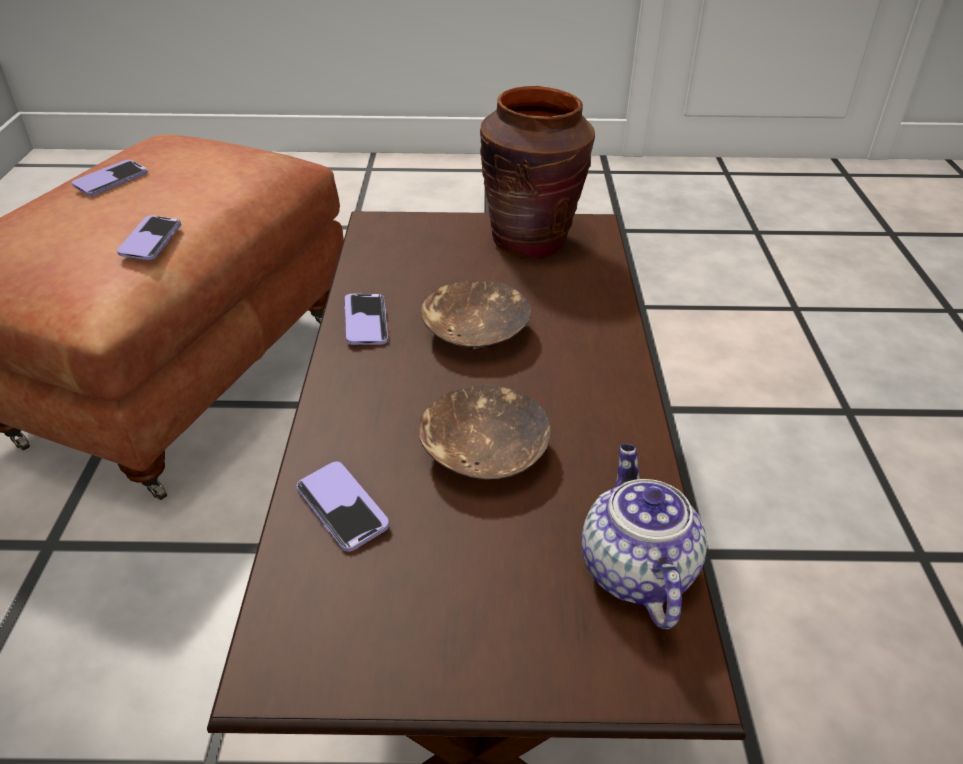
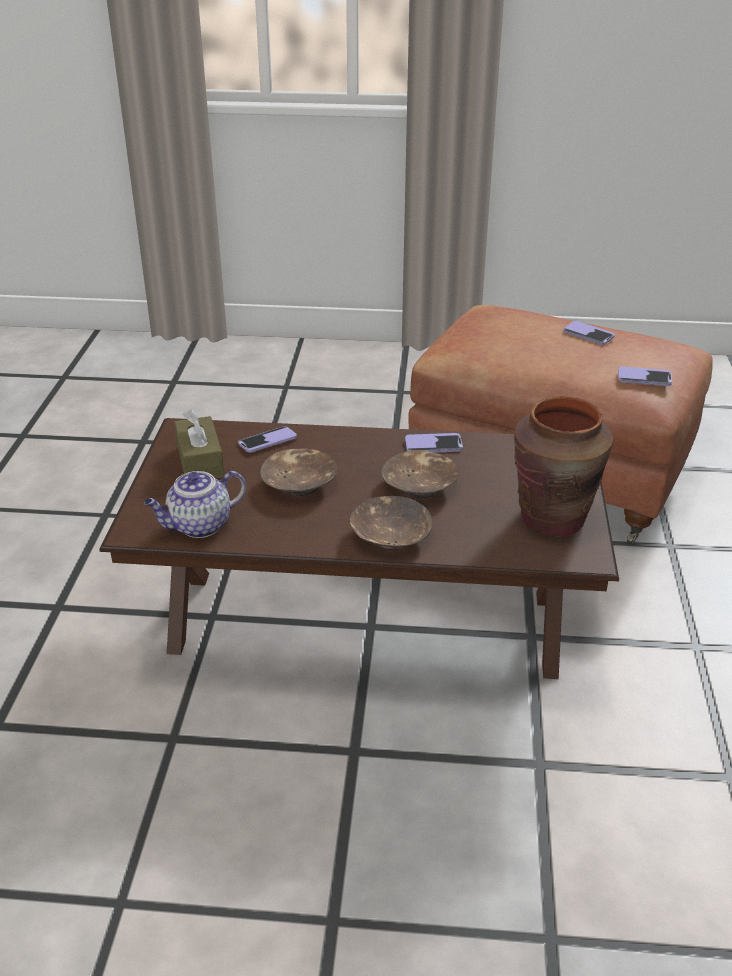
camera: 95 degrees right, 5 degrees down
phone [117,215,181,260] -> phone moved to [618,366,672,386]
teapot [581,444,707,629] -> teapot turned 150 degrees clockwise [144,471,246,538]
none -> brown tissue box [174,409,224,479]
none -> brown bowl [350,496,433,550]

